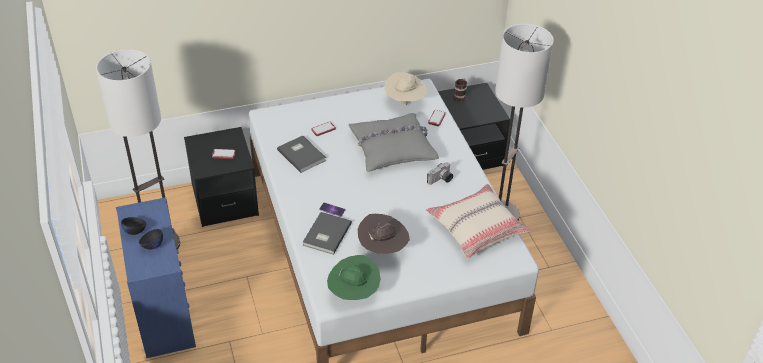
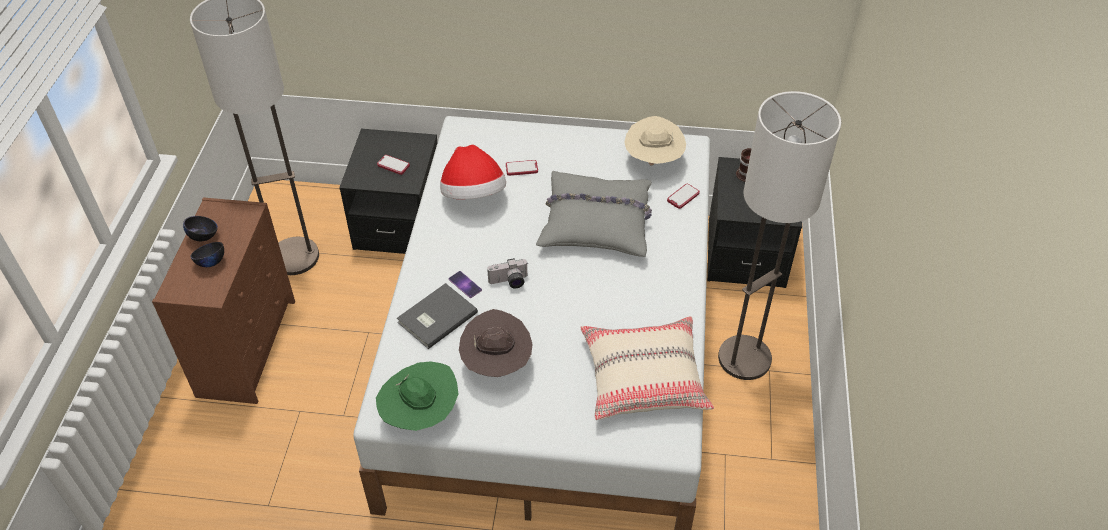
camera: 25 degrees right, 5 degrees up
blue dresser [116,197,196,358] -> brown dresser [152,197,295,404]
grey book [277,135,326,173] -> hat [440,145,506,200]
camera [427,162,453,185] -> camera moved to [487,258,527,288]

